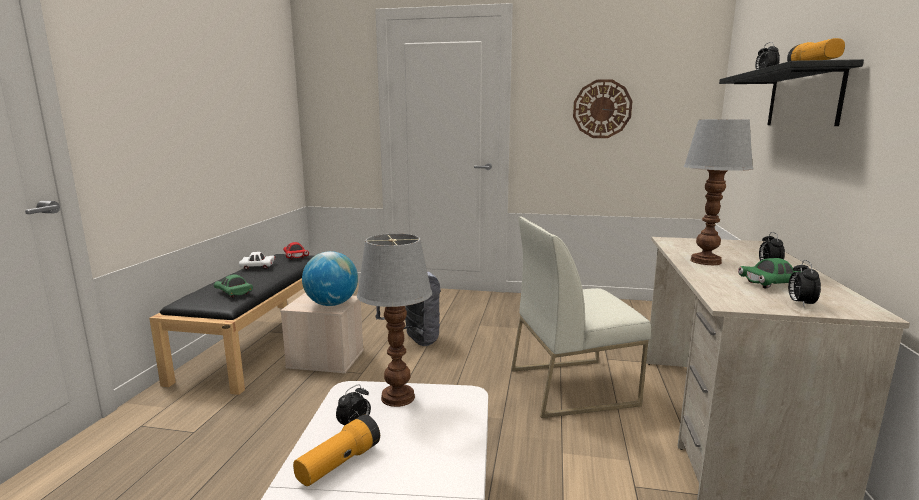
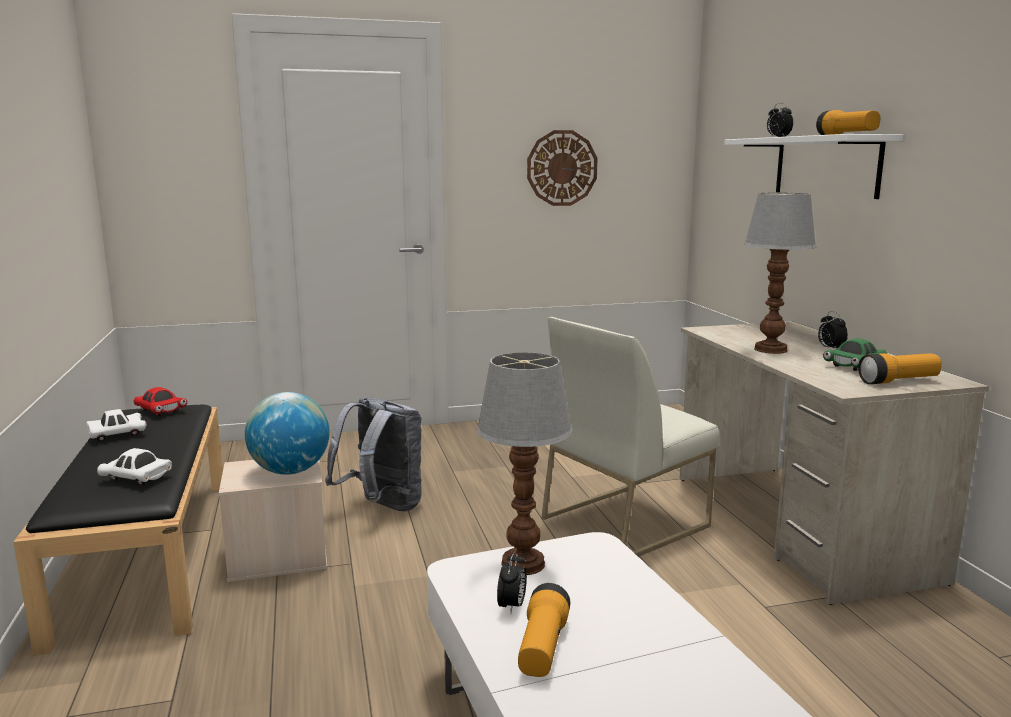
camera: 25 degrees left, 0 degrees up
green toy car [214,274,253,297] -> white toy car [97,448,172,485]
black shelf [719,59,864,126] -> white shelf [724,134,903,199]
alarm clock [788,260,821,308] -> flashlight [858,353,942,384]

